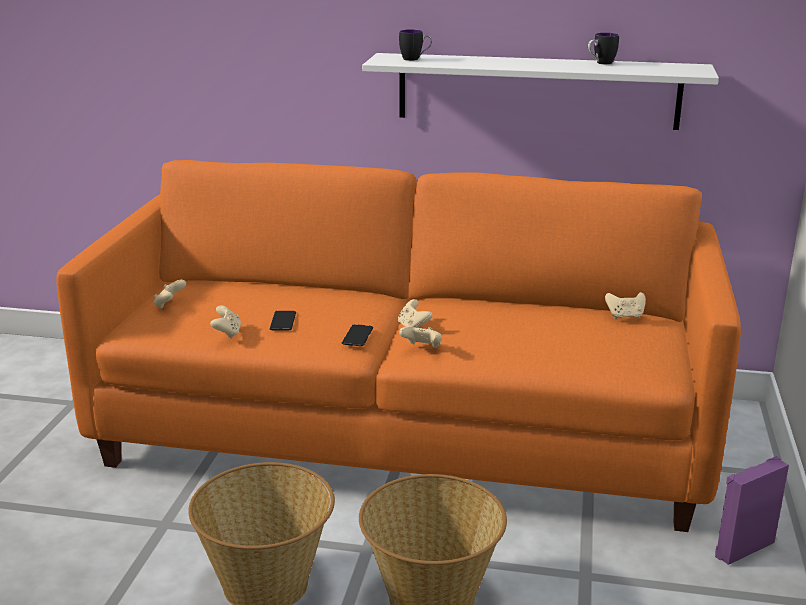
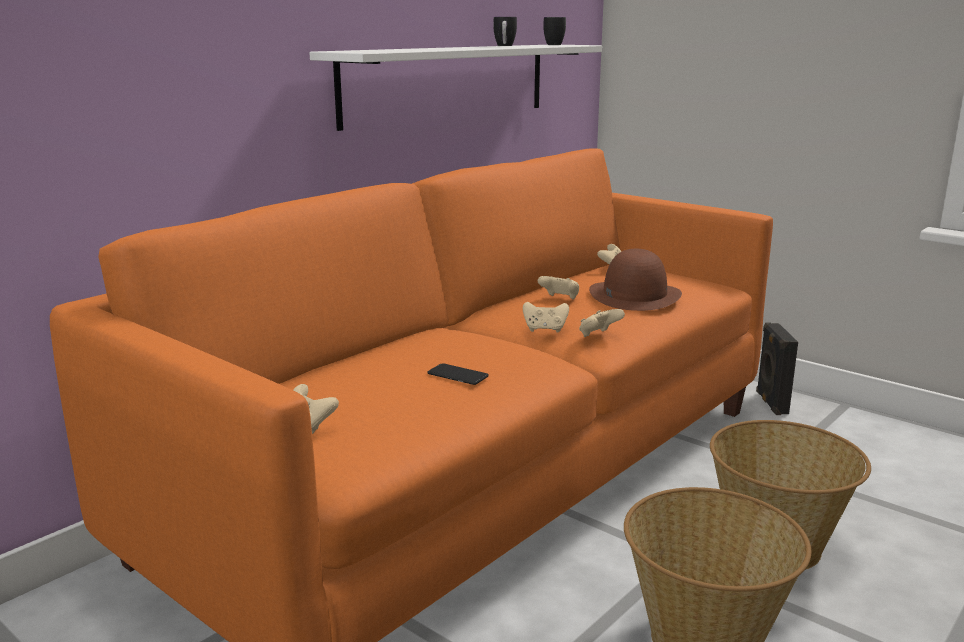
camera: 60 degrees left, 5 degrees down
beige game controller [210,305,241,339] -> beige game controller moved to [538,276,579,299]
phone [342,324,373,346] -> none
mug [399,29,432,61] -> mug moved to [543,17,566,45]
purple speaker [715,456,789,565] -> black speaker [756,322,798,415]
none -> brown hat [589,249,682,311]

